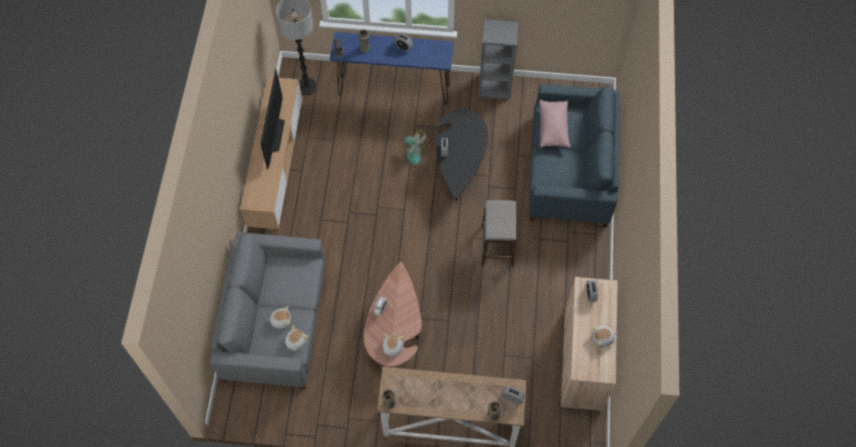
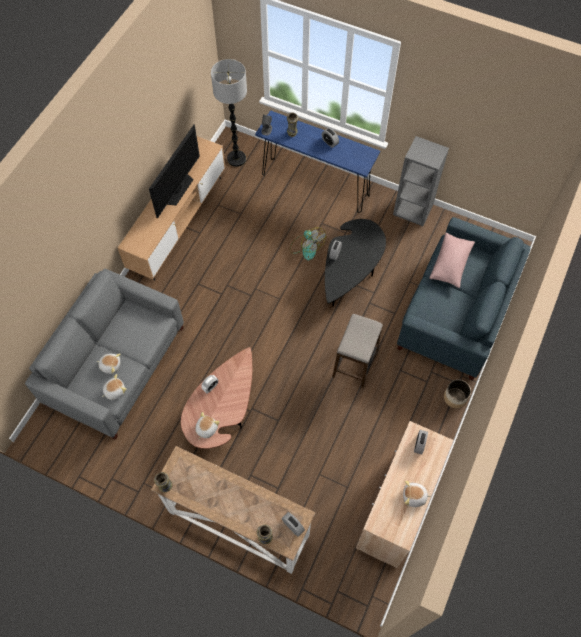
camera: 20 degrees right, 0 degrees up
none -> planter [444,379,471,409]

